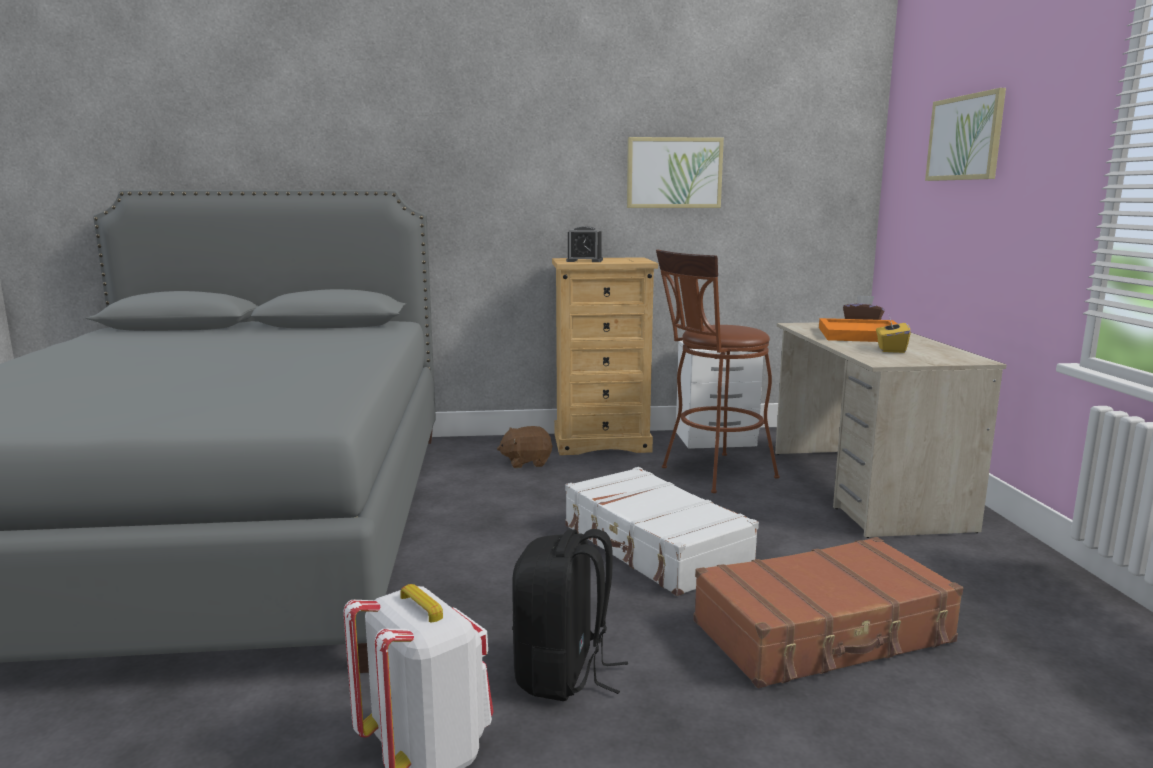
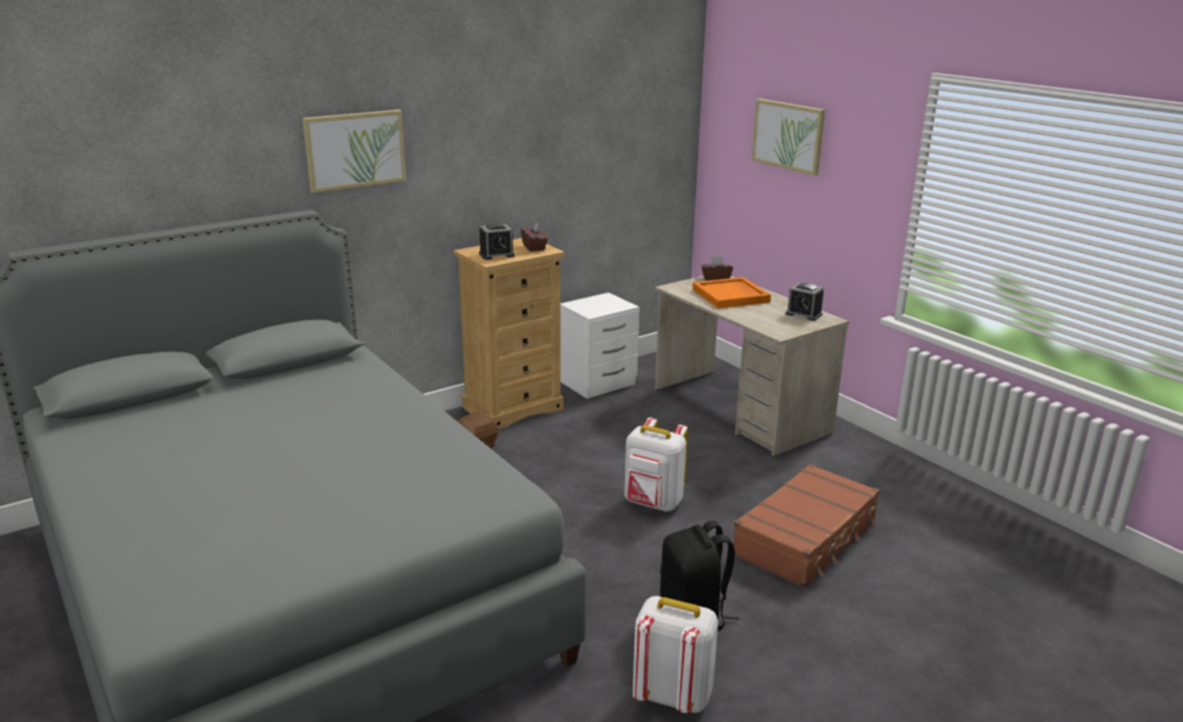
camera: 30 degrees left, 10 degrees up
white suitcase [565,467,759,596] -> white backpack [624,418,688,512]
picture [627,137,724,208] -> picture moved to [302,110,406,193]
brown stool [656,249,780,493] -> none
yellow tissue box [876,316,911,353] -> none
none -> brown tissue box [521,223,548,251]
none -> alarm clock [785,283,824,321]

